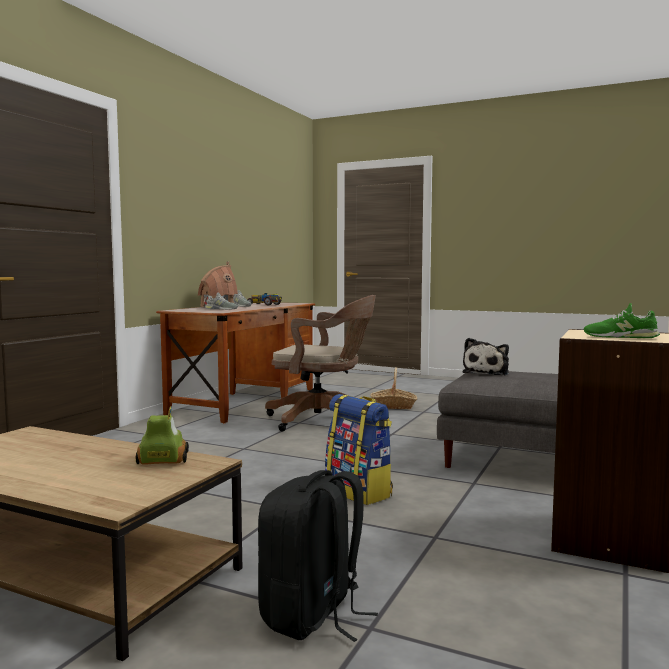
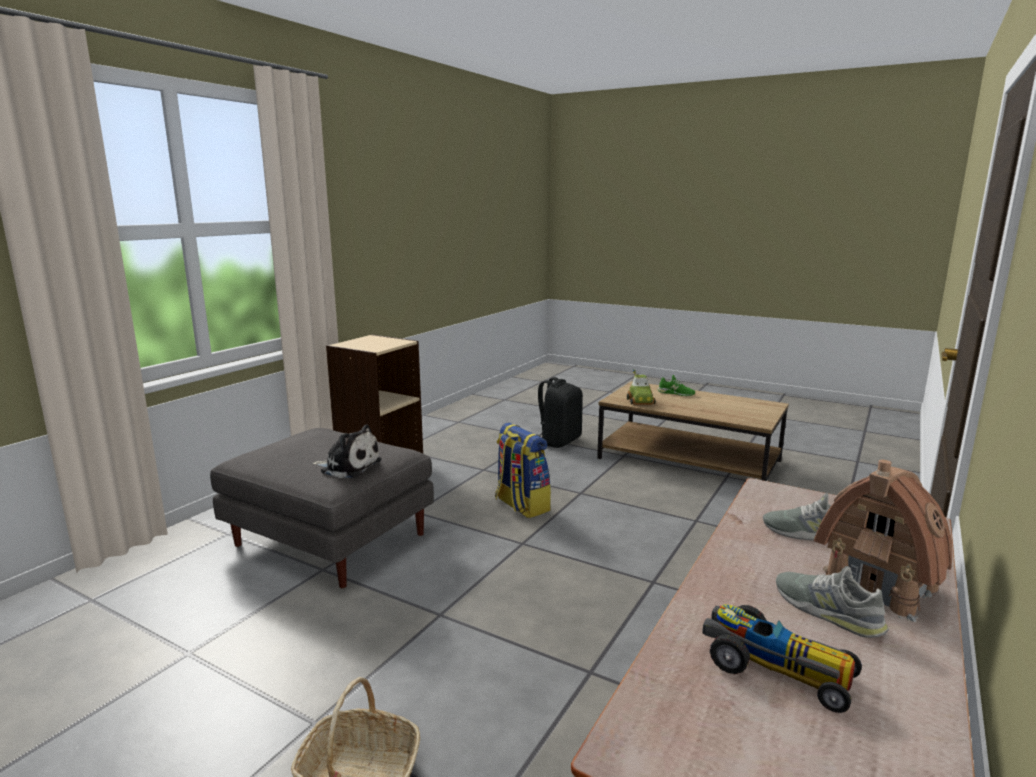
camera: 175 degrees left, 10 degrees up
brown office chair [265,295,376,431] -> none
plush toy [462,338,509,376] -> plush toy turned 75 degrees clockwise [311,424,382,478]
green shoe [584,303,660,338] -> green shoe moved to [657,375,695,396]

